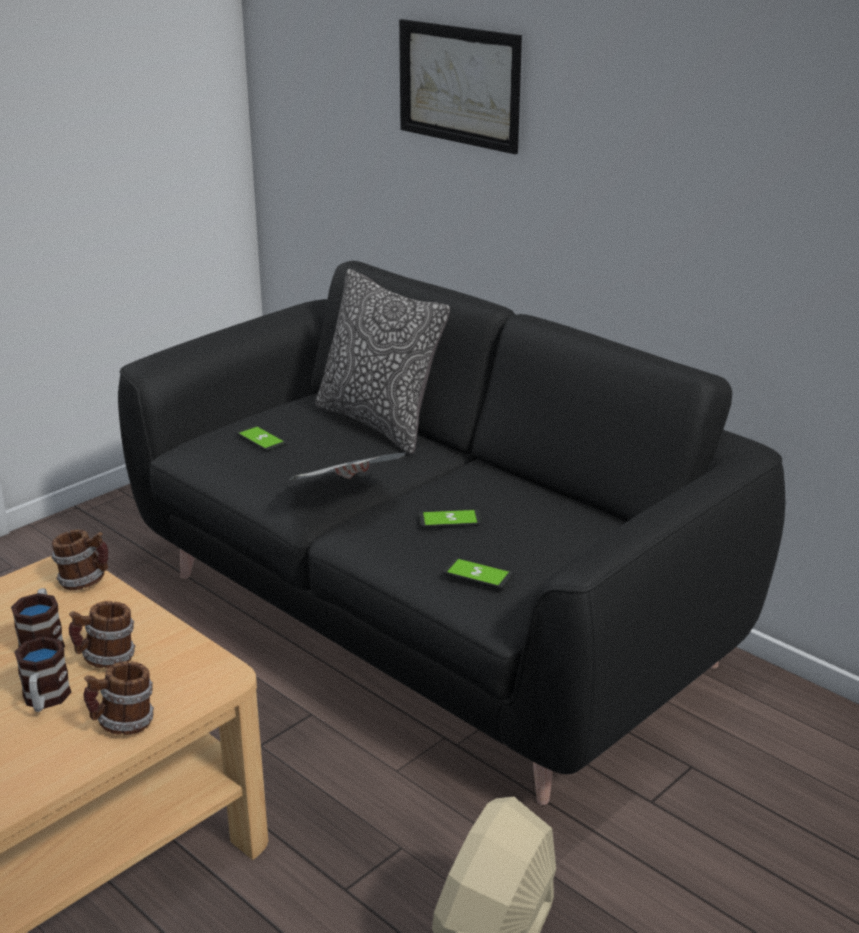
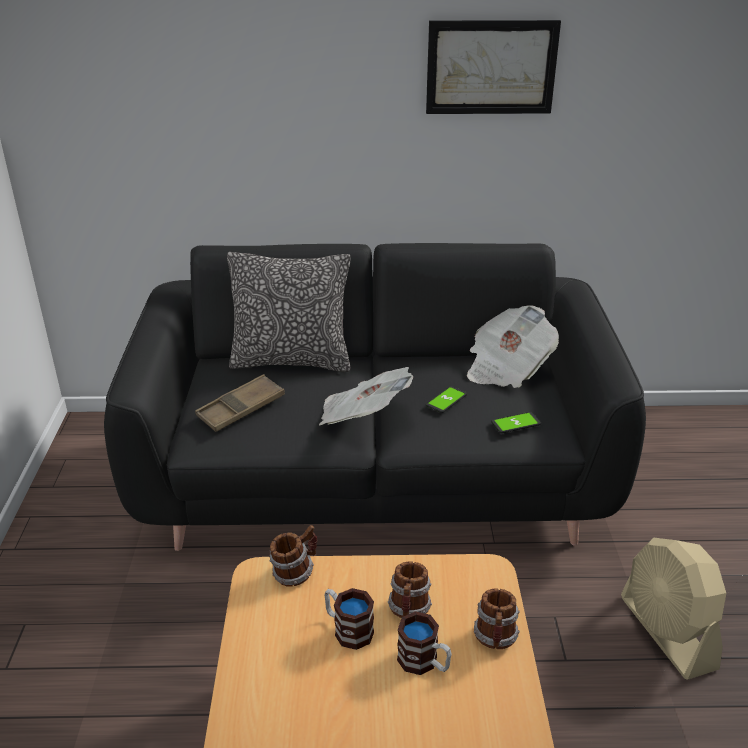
camera: 45 degrees left, 5 degrees up
phone [236,425,286,451] -> brown tray [195,374,285,432]
picture [399,19,522,154] -> picture moved to [426,20,561,114]
none -> newspaper [467,305,559,388]

